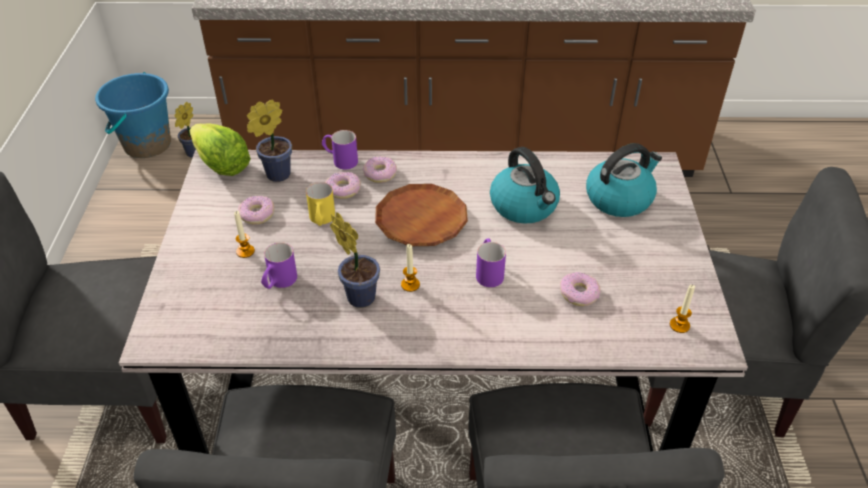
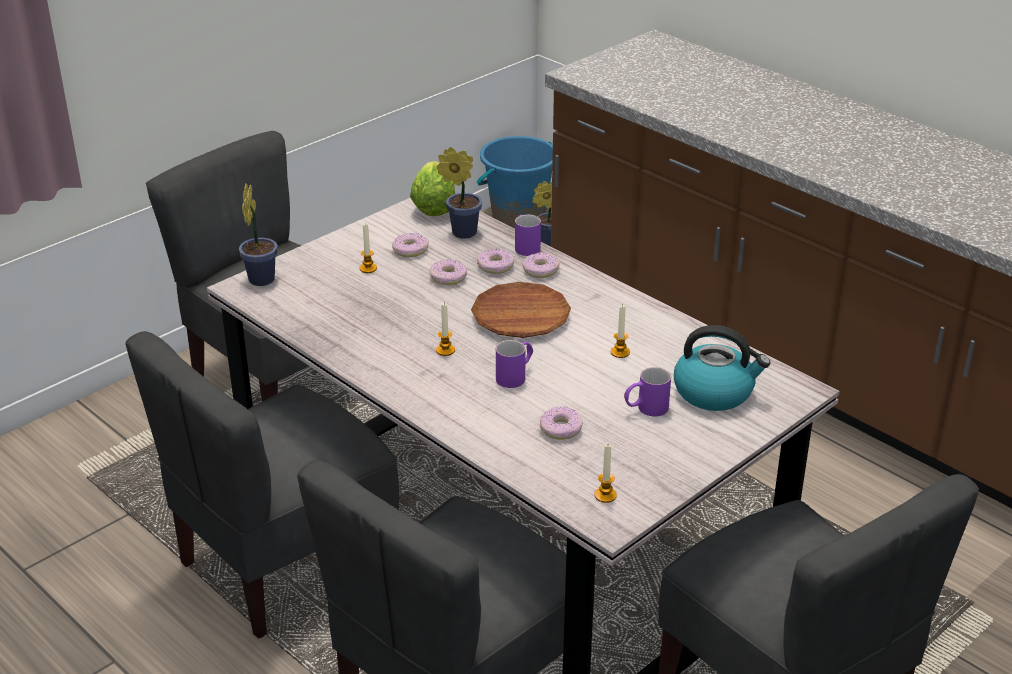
camera: 45 degrees right, 10 degrees down
purple mug [261,242,297,289] -> purple mug moved to [624,367,671,416]
yellow mug [306,182,335,226] -> donut [430,259,467,285]
potted plant [330,212,380,308] -> potted plant moved to [239,183,278,286]
kettle [490,147,560,224] -> candle [611,305,630,358]

